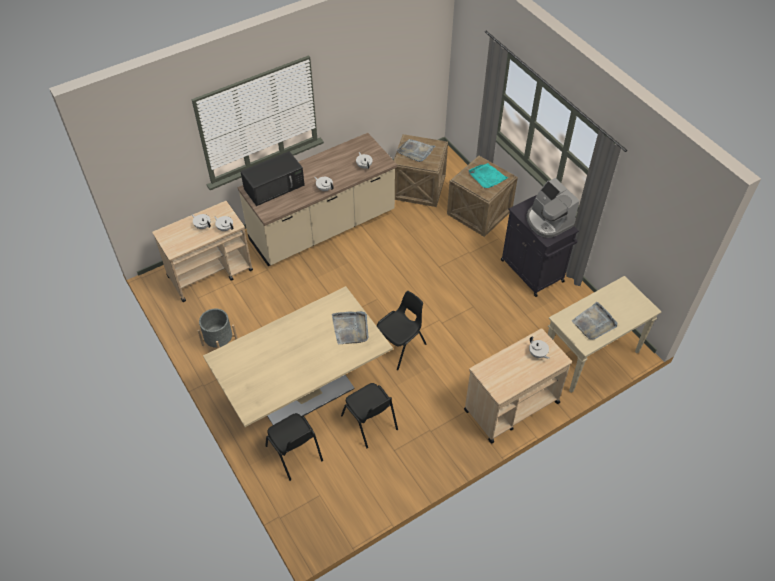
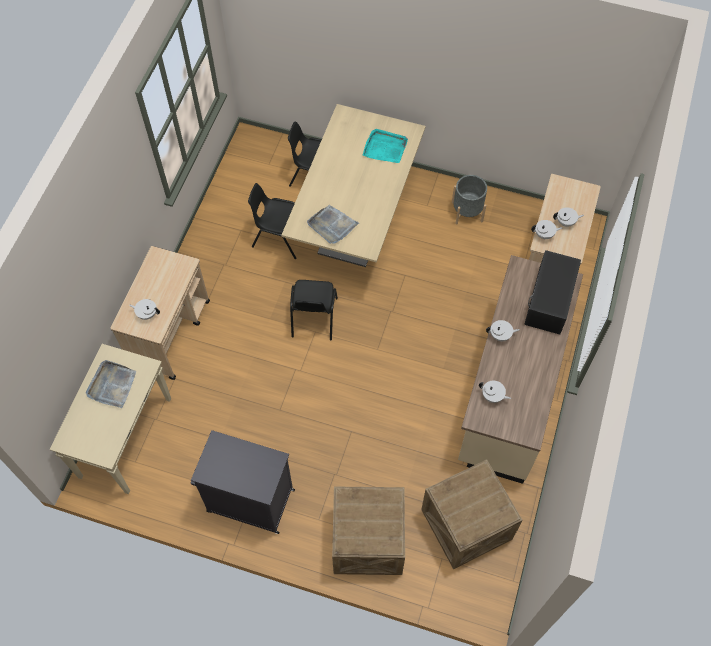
camera: 140 degrees right, 10 degrees up
grey tray [397,139,435,162] -> none
turquoise tray [469,163,508,188] -> turquoise tray moved to [363,129,408,163]
coffee machine [526,178,580,238] -> none

